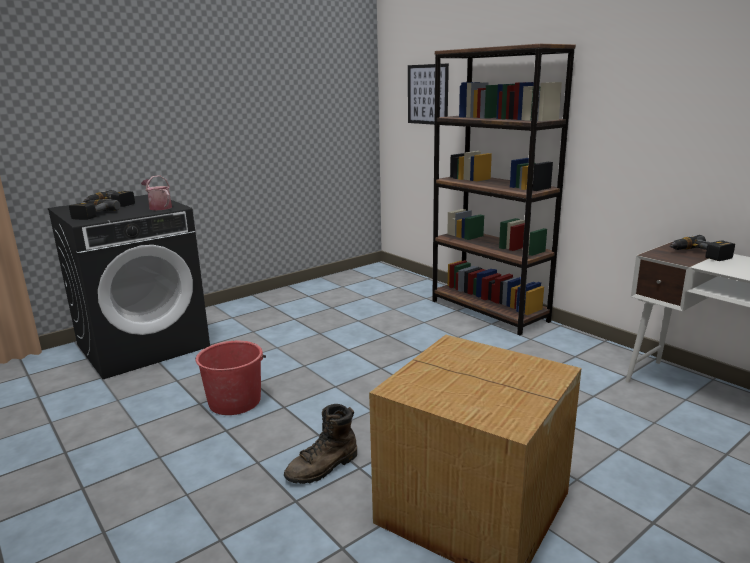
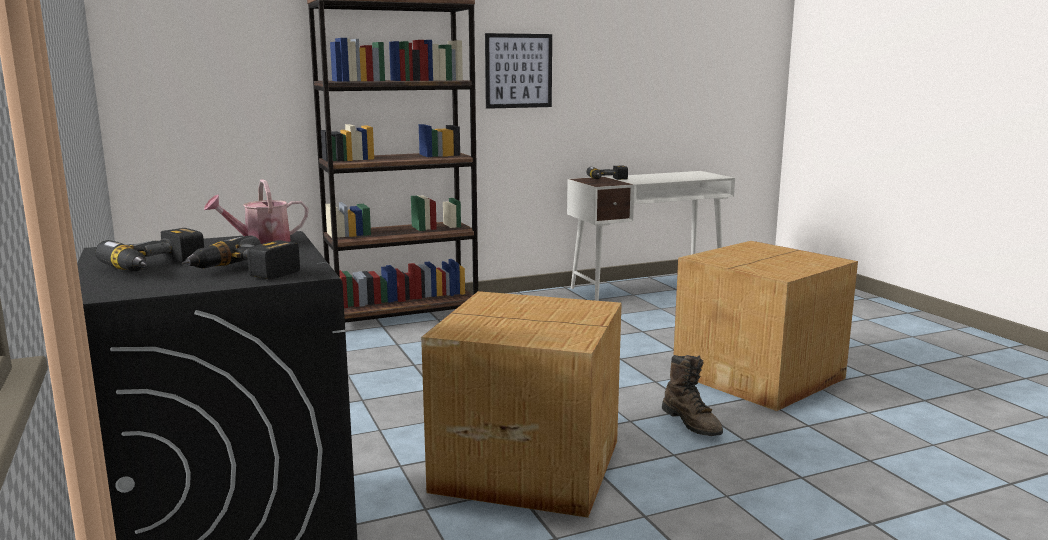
camera: 75 degrees left, 5 degrees down
red bucket [195,341,266,415] -> cardboard box [421,291,622,518]
picture [408,64,449,125] -> picture moved to [485,33,552,109]

